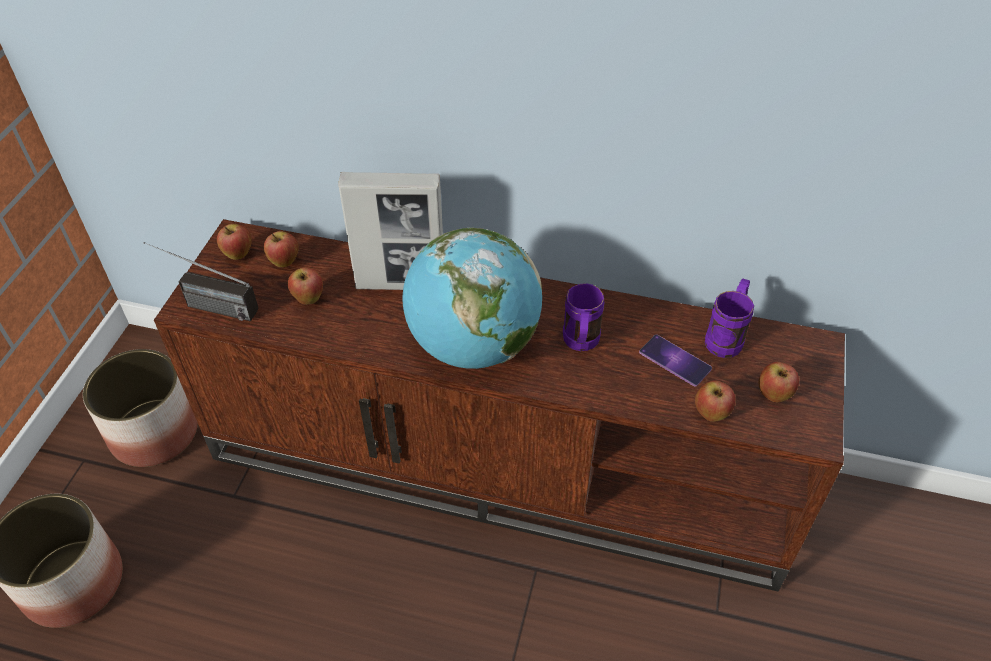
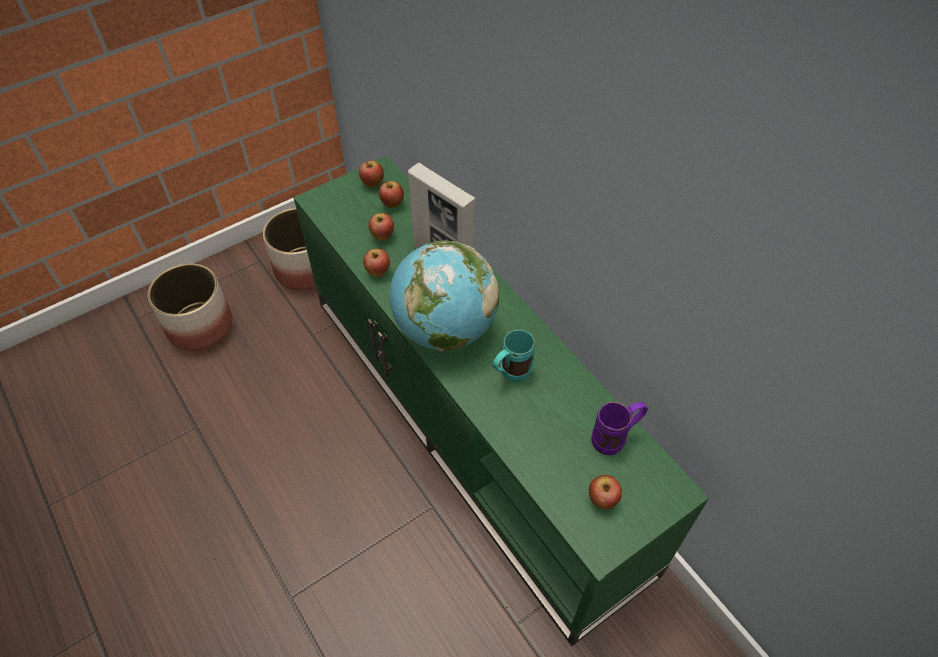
camera: 40 degrees right, 5 degrees up
radio [143,242,259,321] -> none
brown tv stand [154,219,845,592] -> green tv stand [293,156,709,646]
purple mug [563,283,604,351] -> turquoise mug [492,330,535,382]
phone [639,335,712,387] -> none
apple [695,380,735,422] -> apple moved to [363,249,390,277]

